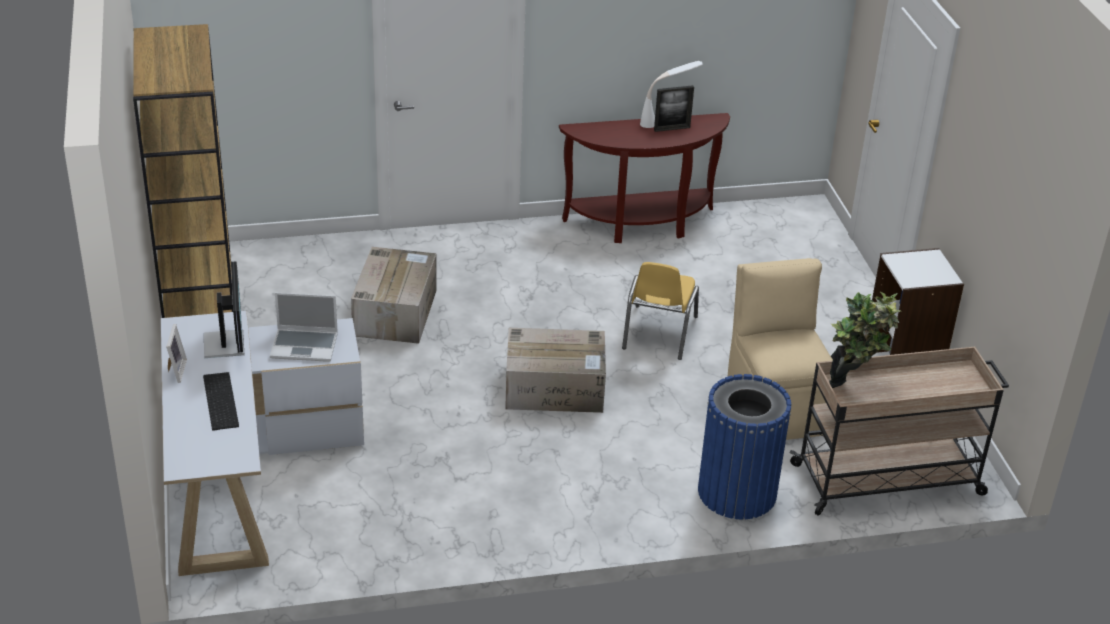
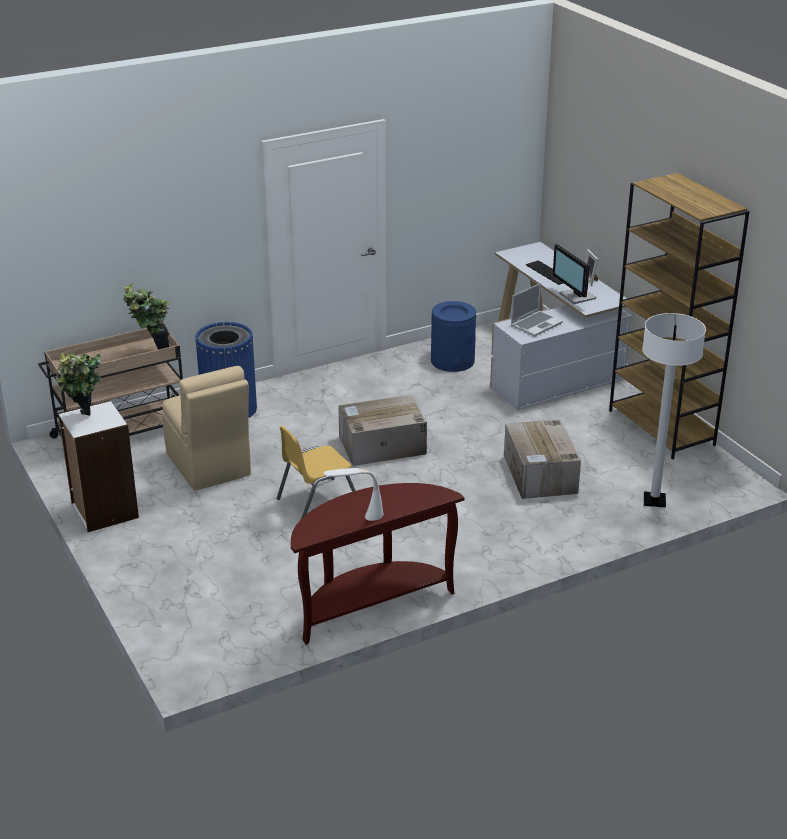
camera: 165 degrees right, 5 degrees down
laptop [270,292,338,362] -> laptop turned 150 degrees clockwise [511,283,563,336]
yellow chair [622,262,699,360] -> yellow chair turned 120 degrees counterclockwise [277,426,356,519]
picture frame [654,85,694,132] -> none
none -> potted plant [55,352,102,416]
none -> blue trash can [431,301,476,372]
none -> white floor lamp [642,313,706,508]

